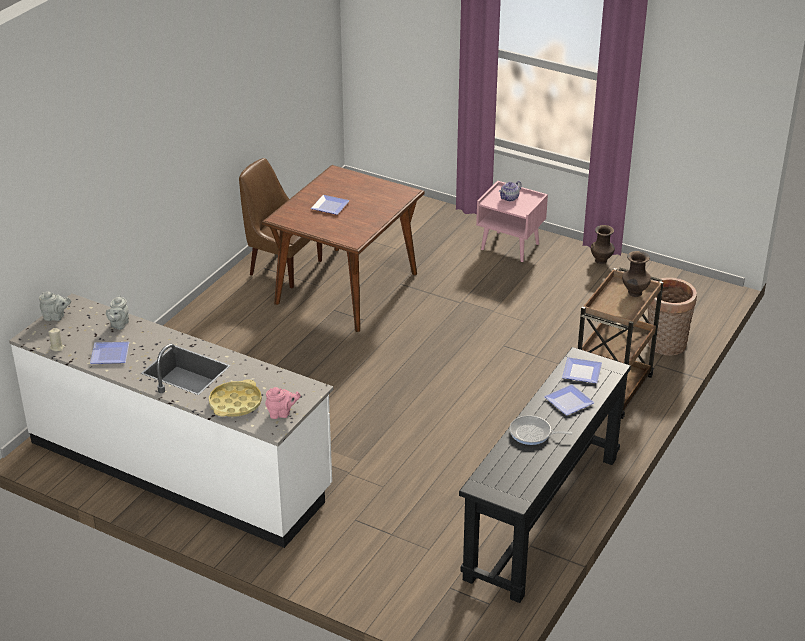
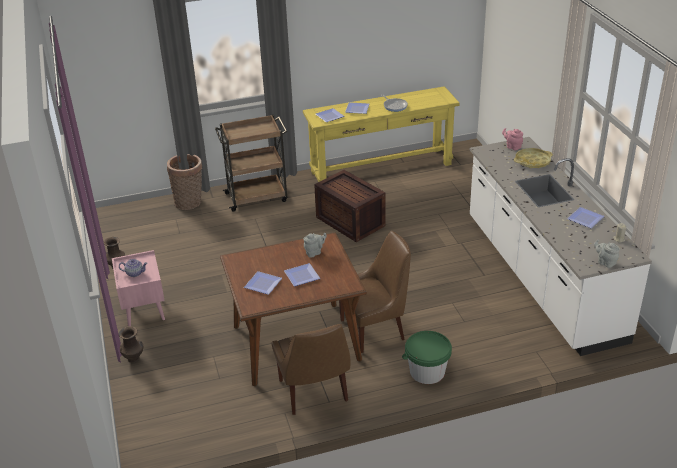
camera: 135 degrees left, 0 degrees up
grey teapot [106,295,129,330] -> grey teapot moved to [303,233,327,257]
black console table [459,347,631,603] -> yellow console table [303,86,460,182]
brown vase [622,251,651,297] -> brown vase moved to [119,326,143,363]
none -> plate [244,271,282,295]
none -> crate [314,170,386,242]
none -> brown chair [339,231,411,353]
none -> green bucket [402,331,452,384]

